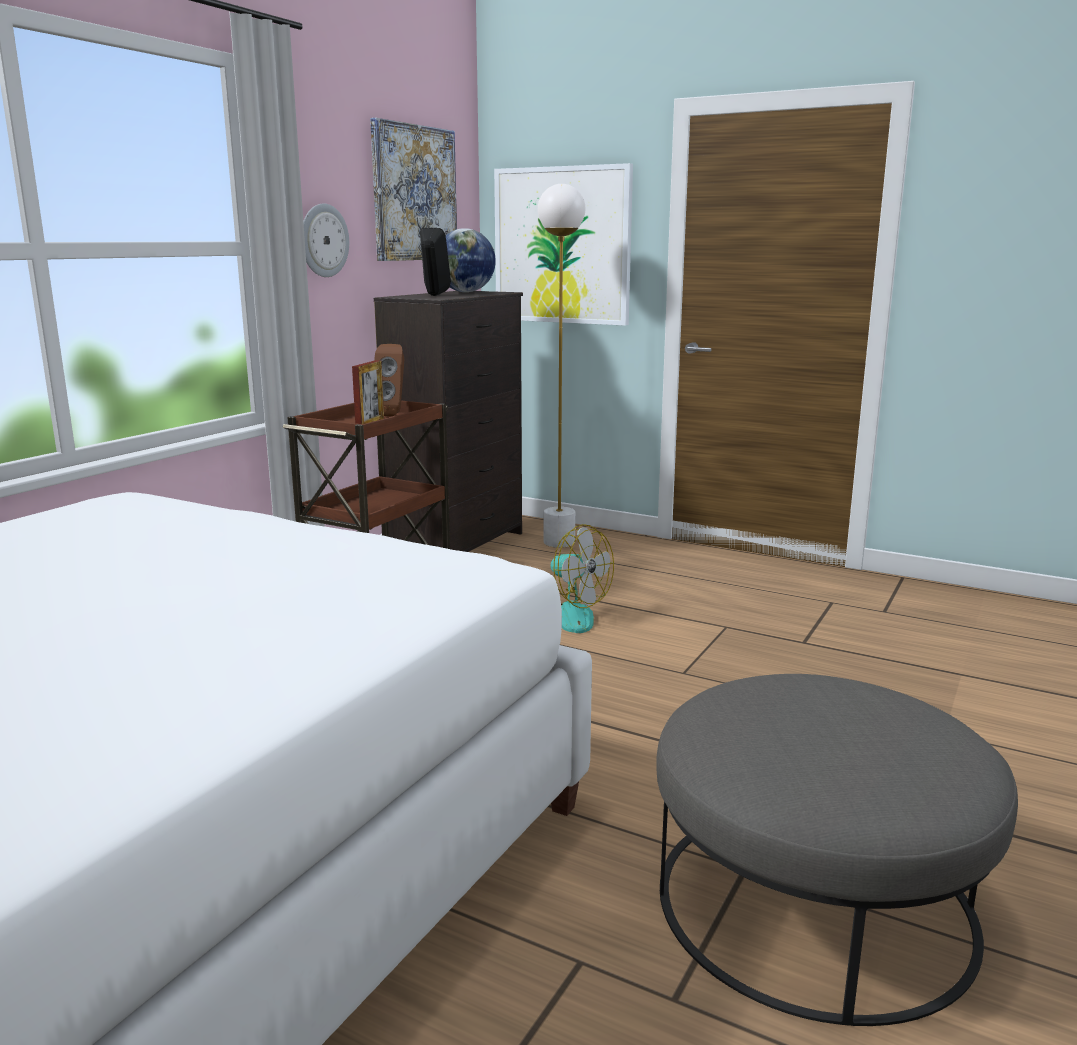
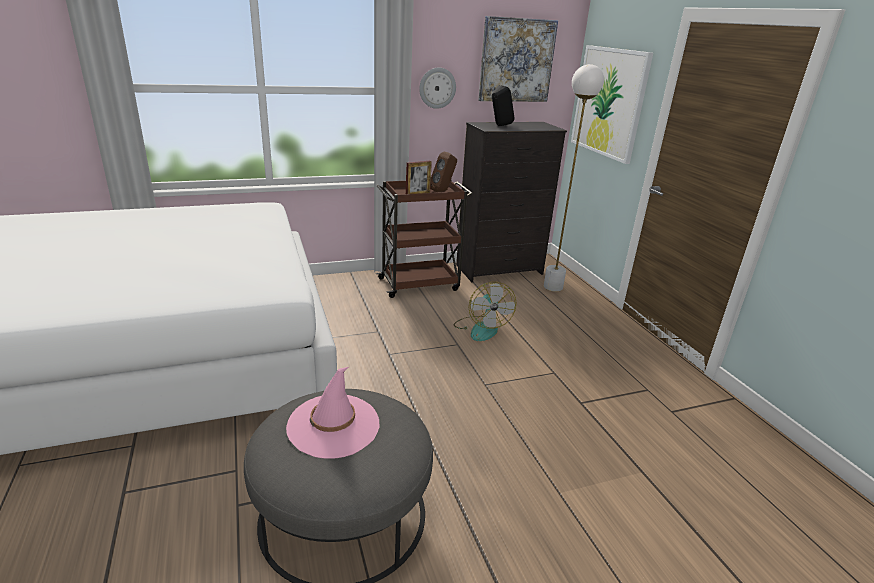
camera: 40 degrees right, 10 degrees up
globe [446,228,496,292] -> none
none -> pink hat [286,367,380,459]

